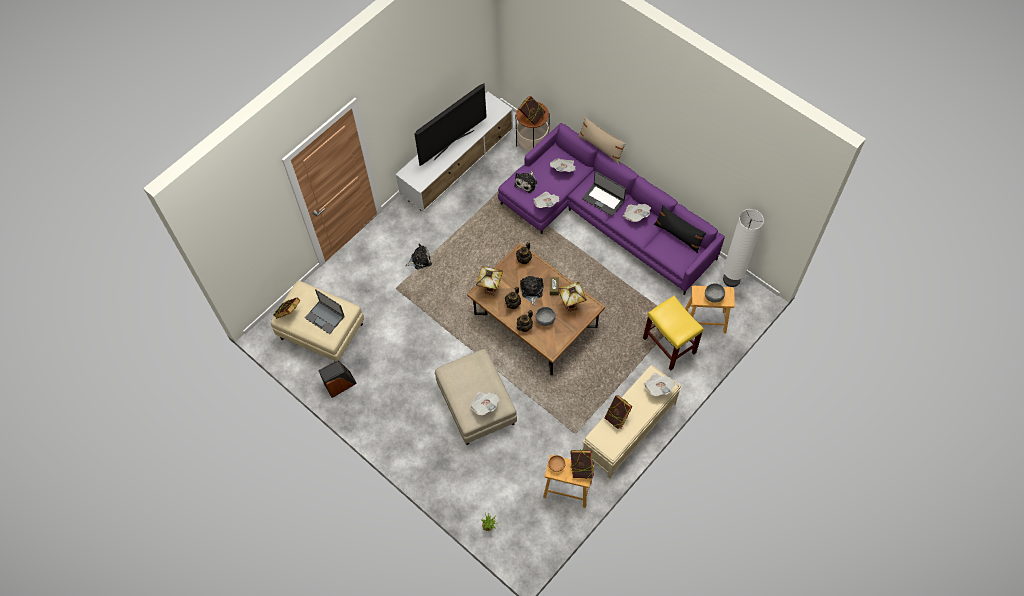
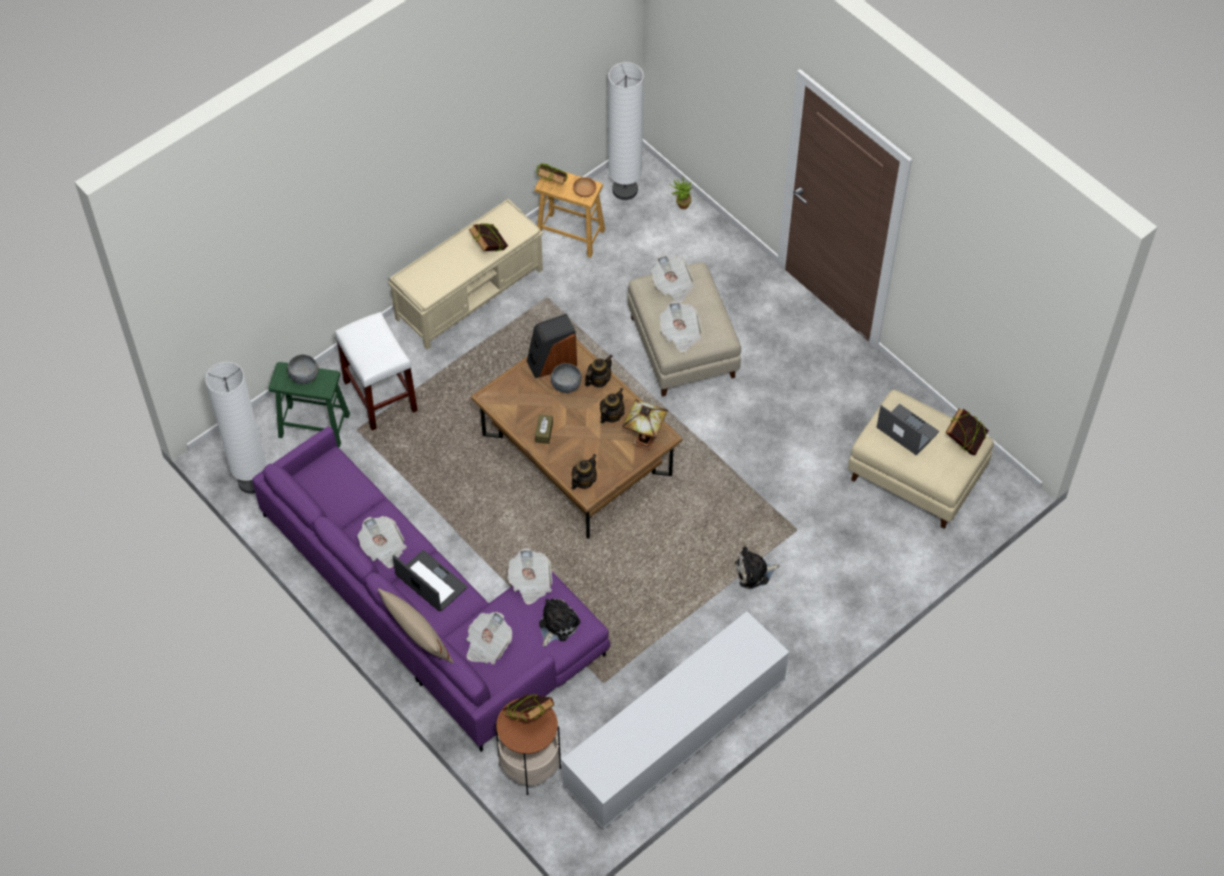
camera: 175 degrees left, 5 degrees down
speaker [318,361,357,398] -> speaker moved to [527,313,577,378]
television [414,83,487,166] -> none
plush toy [520,276,543,306] -> none
table lamp [558,282,587,312] -> none
yellow stool [643,296,704,371] -> white stool [335,312,418,430]
newspaper [644,373,675,396] -> newspaper moved to [660,301,702,353]
black pillow [654,205,707,253] -> none
brown stool [685,286,735,333] -> green stool [268,362,350,447]
none -> white floor lamp [608,62,644,200]

